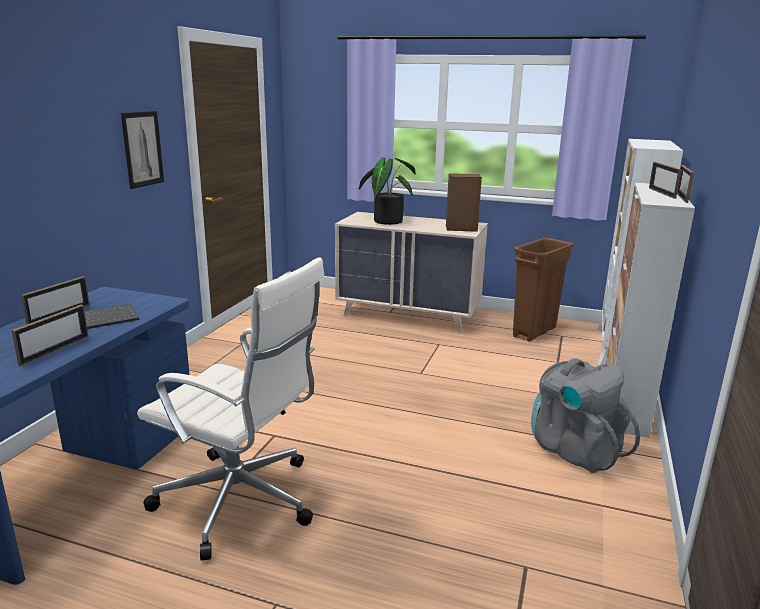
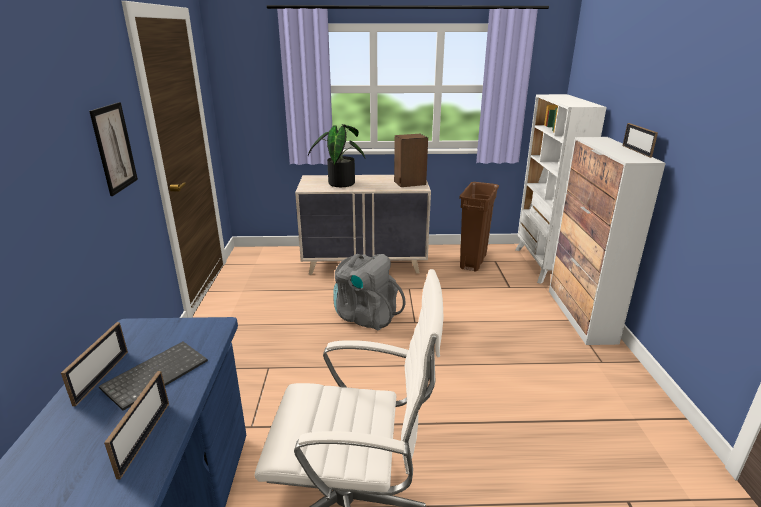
camera: 20 degrees left, 5 degrees up
grey backpack [531,358,640,473] -> grey backpack moved to [333,254,405,330]
picture frame [649,162,682,199] -> none

